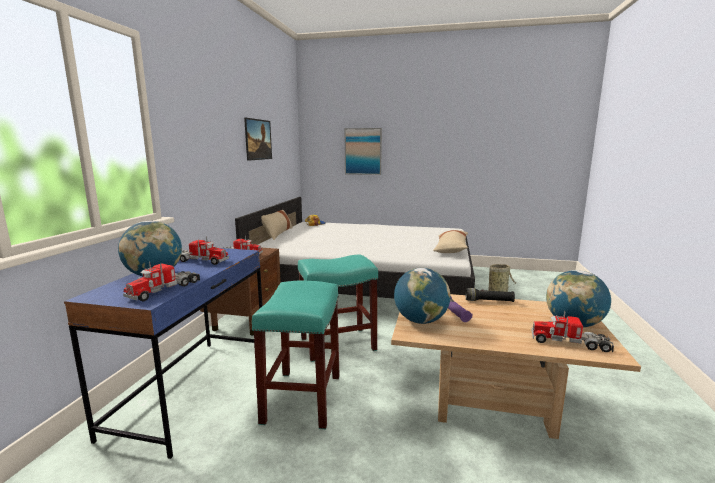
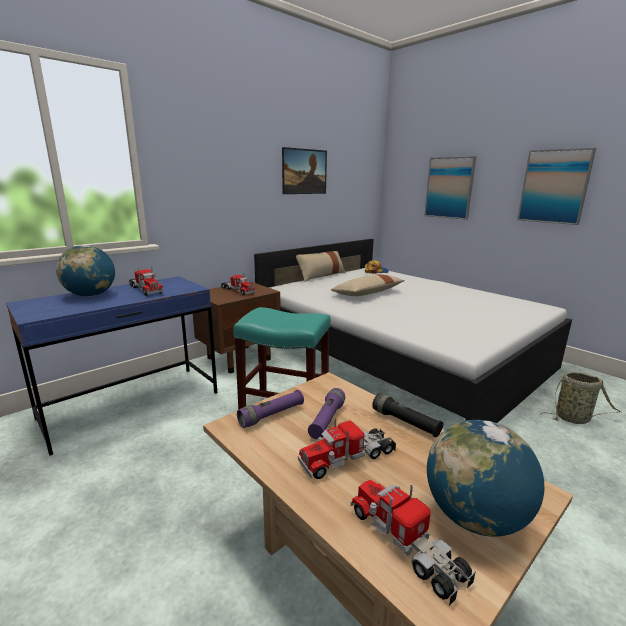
camera: 35 degrees right, 5 degrees up
toy truck [123,262,200,301] -> toy truck moved to [298,418,396,479]
turquoise stool [252,281,340,429] -> none
globe [394,268,450,324] -> purple flashlight [237,390,304,428]
beige pillow [433,230,468,253] -> beige pillow moved to [330,274,405,296]
none -> picture [517,148,596,225]

